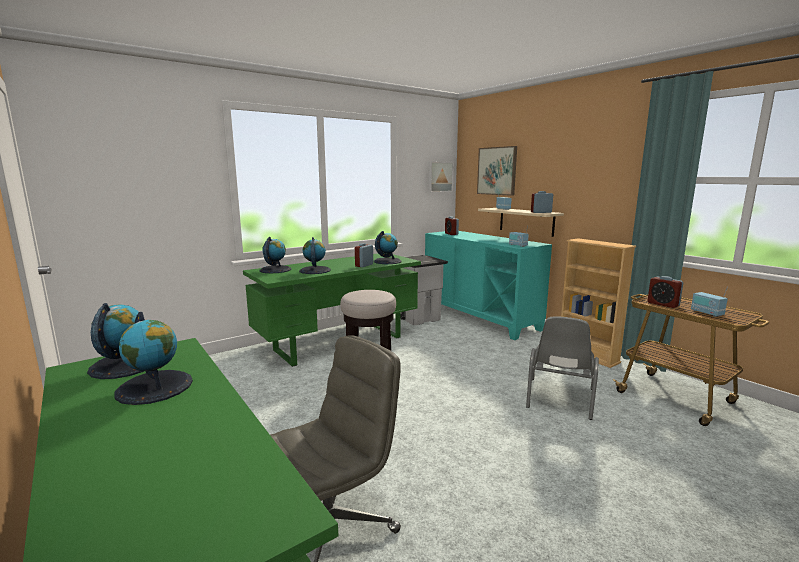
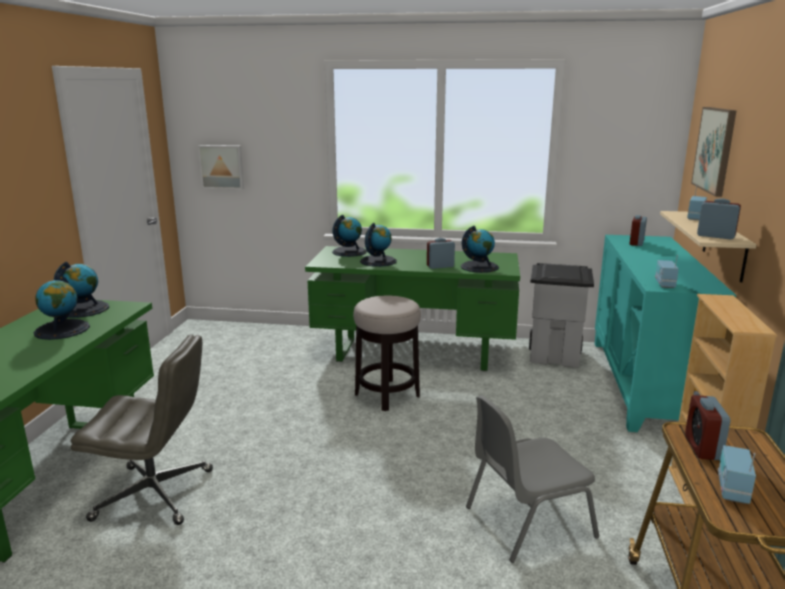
camera: 45 degrees right, 5 degrees up
picture [428,162,453,193] -> picture moved to [198,145,244,189]

